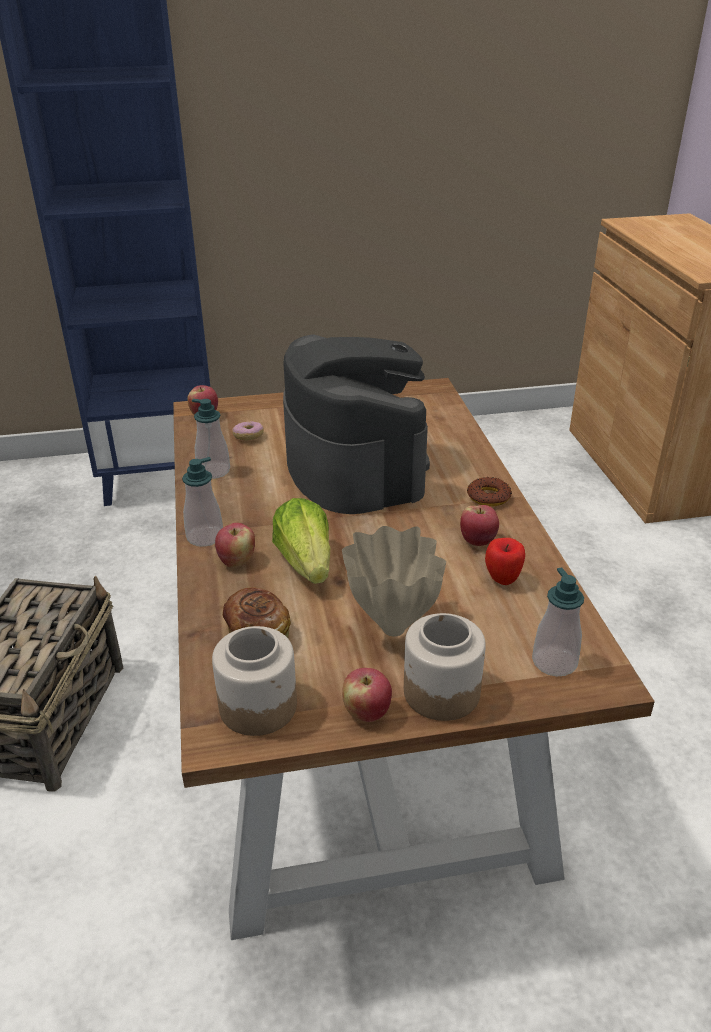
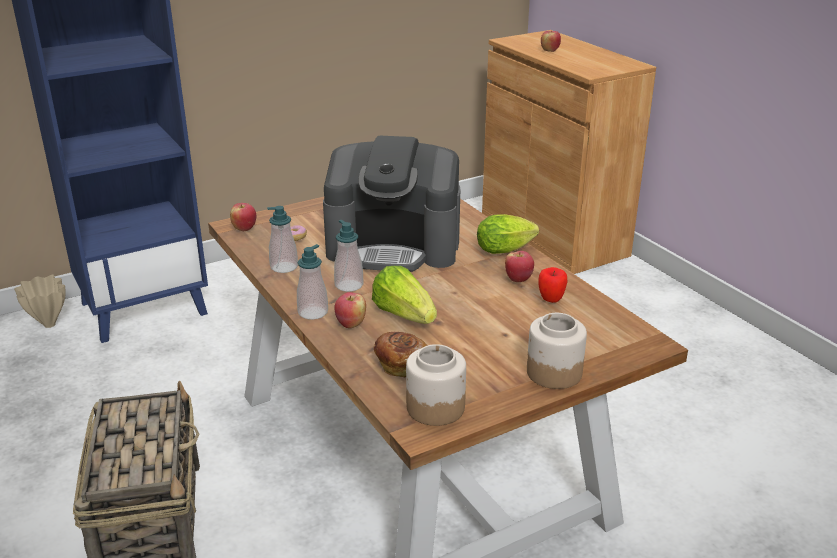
camera: 20 degrees left, 5 degrees down
coffee machine [283,334,430,514] -> coffee machine turned 135 degrees clockwise [323,136,460,272]
beige vase [342,526,446,636] -> beige vase moved to [14,274,66,328]
apple [342,668,392,722] -> apple moved to [541,31,561,52]
donut [467,477,512,506] -> lettuce [477,214,539,254]
soap dispenser [532,568,584,677] -> soap dispenser moved to [334,220,363,292]

